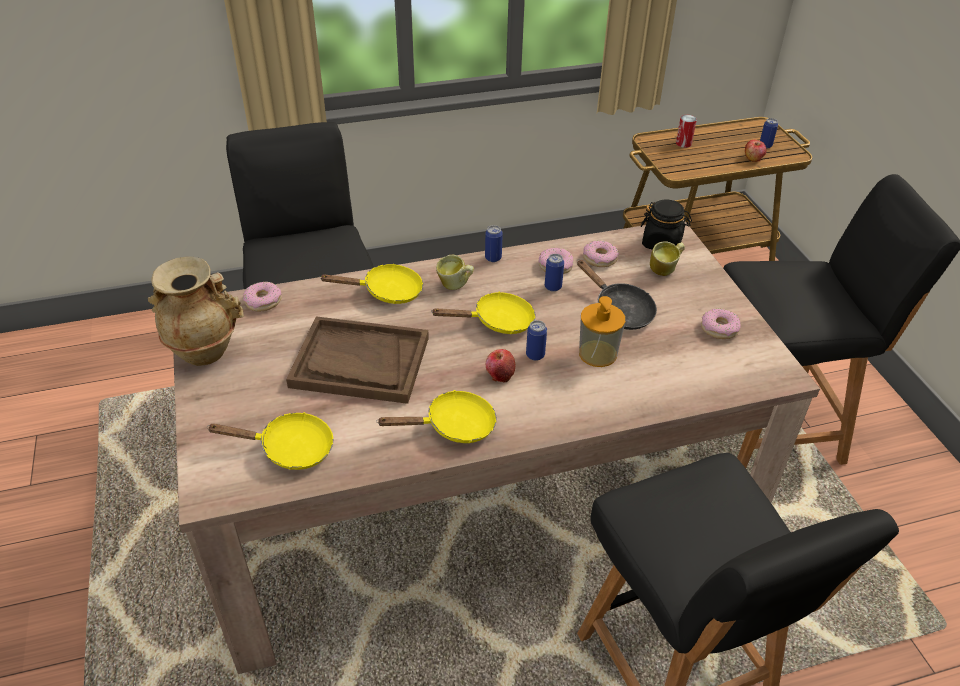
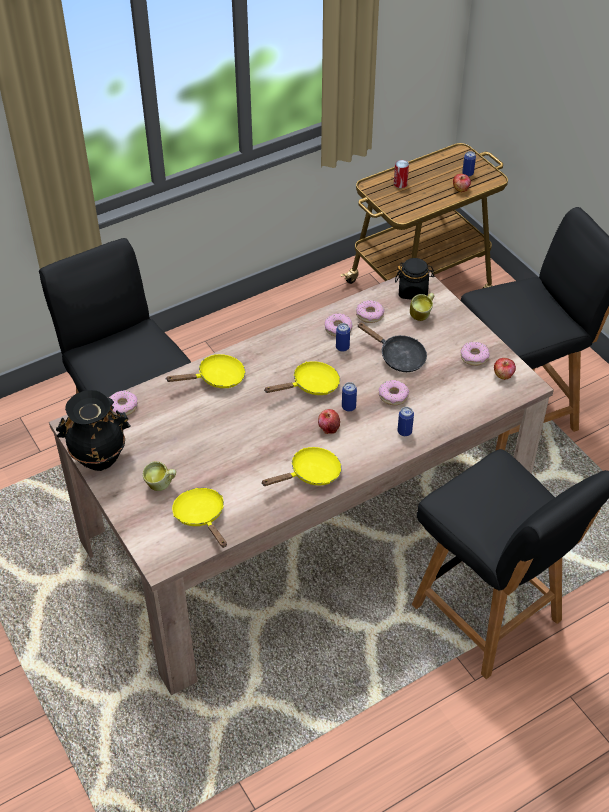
camera: 15 degrees left, 5 degrees up
beige vase [148,257,244,366] -> black vase [56,390,131,471]
yellow frying pan [207,412,334,470] -> yellow frying pan turned 105 degrees counterclockwise [172,488,227,548]
brown tray [286,316,429,404] -> none
mug [436,255,474,290] -> mug moved to [142,461,176,491]
can [485,225,503,262] -> can moved to [398,407,414,436]
soap dispenser [579,296,625,367] -> donut [379,380,409,405]
none -> apple [494,358,516,380]

